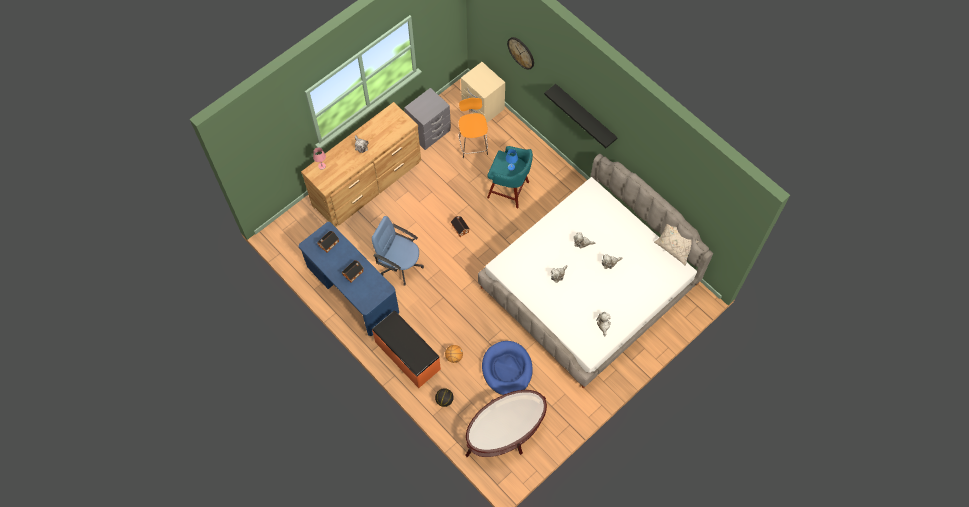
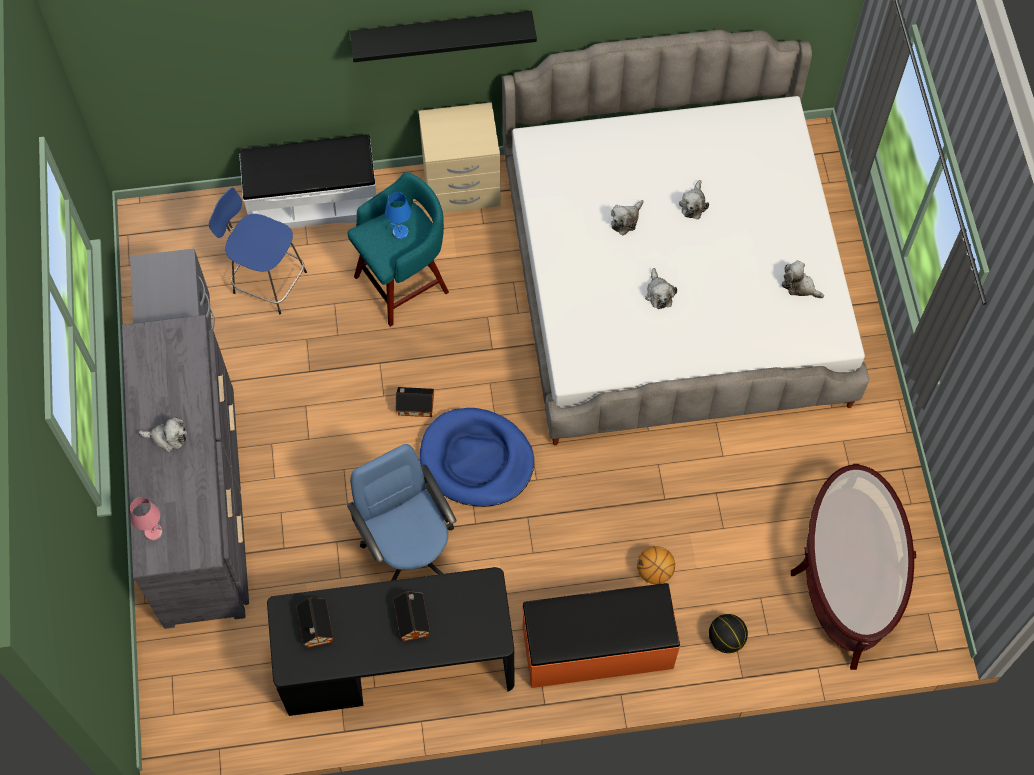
camera: 55 degrees left, 0 degrees up
blue desk [298,222,399,336] -> black desk [267,567,514,716]
brown dresser [301,102,421,227] -> grey dresser [121,315,249,629]
blue office chair [372,216,424,285] -> blue office chair turned 90 degrees clockwise [347,444,456,581]
orange stool [458,98,488,158] -> blue stool [209,187,307,314]
beige nightstand [461,62,505,123] -> beige nightstand moved to [419,102,501,213]
blue dog bed [482,341,533,395] -> blue dog bed moved to [420,408,534,507]
wall clock [507,37,534,70] -> none
beige pillow [654,224,699,265] -> none
none -> white bench [239,134,377,228]

